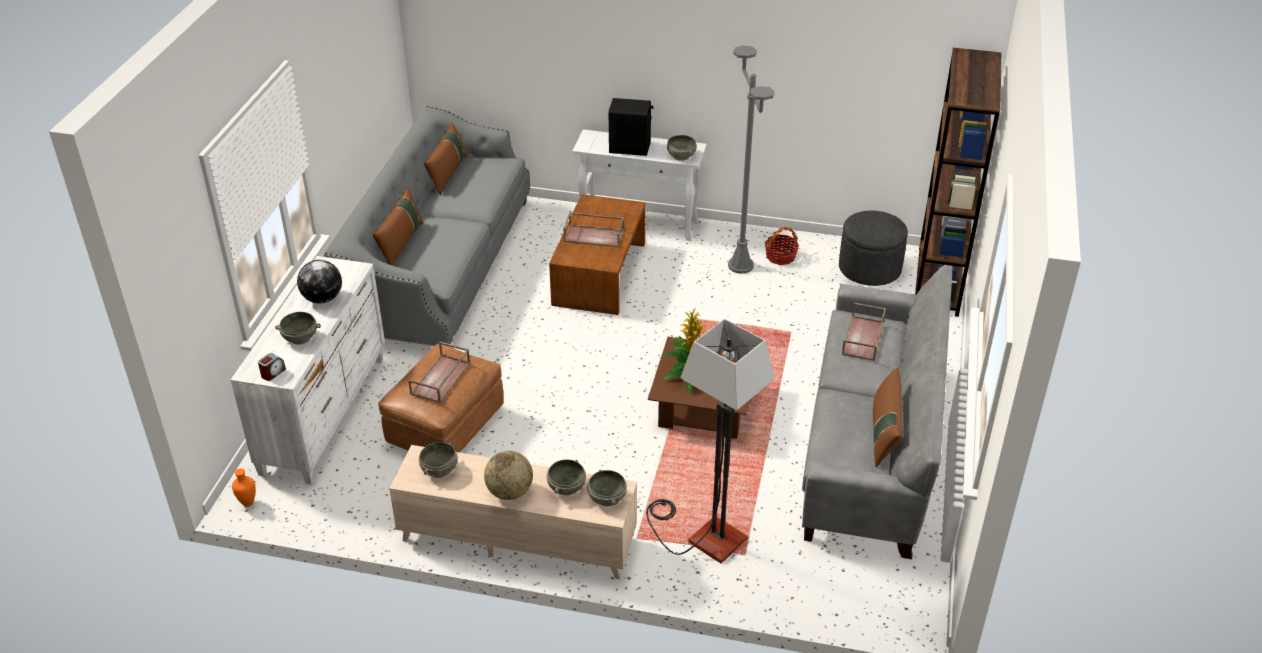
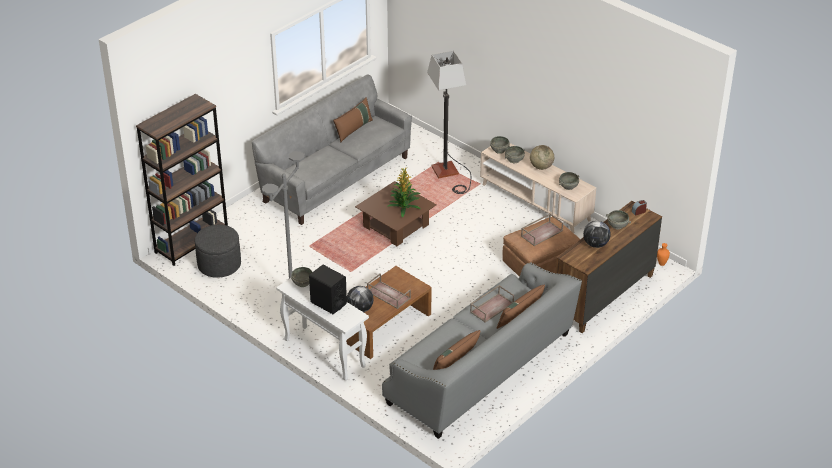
camera: 150 degrees left, 0 degrees up
white dresser [231,256,385,485] -> brown dresser [555,201,662,333]
basket [765,227,799,265] -> none
brown tray [842,303,886,361] -> brown tray moved to [470,285,514,322]
none -> globe [347,286,374,312]

